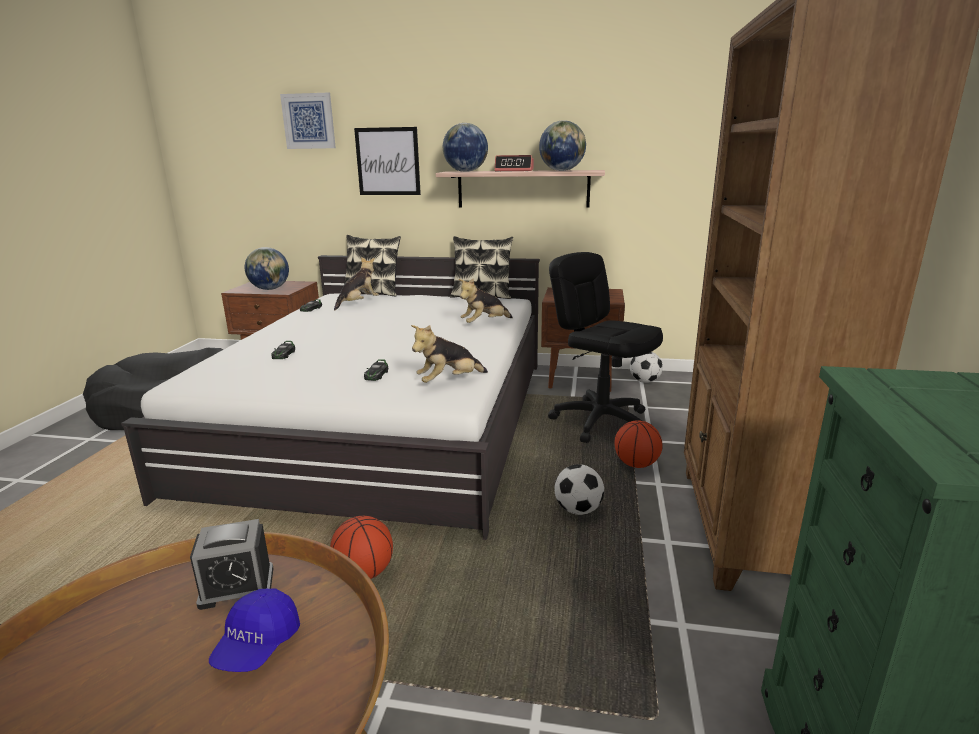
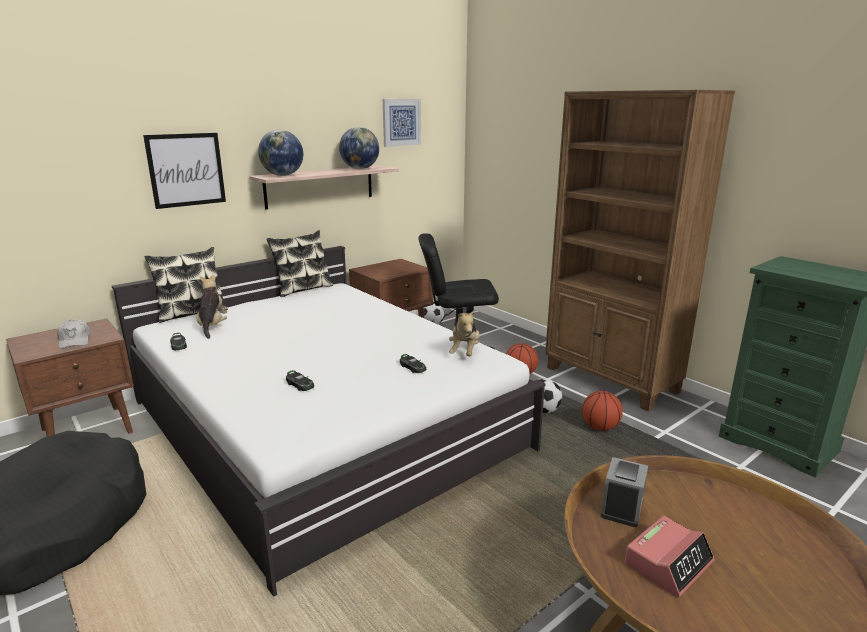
camera: 50 degrees left, 0 degrees up
blue cap [209,588,300,672] -> none
globe [245,247,289,290] -> white cap [57,319,91,349]
picture [280,93,336,149] -> picture moved to [383,99,421,147]
basketball [330,516,393,579] -> basketball moved to [582,391,623,431]
plush toy [459,278,513,323] -> none
alarm clock [494,155,534,172] -> alarm clock moved to [625,516,714,598]

